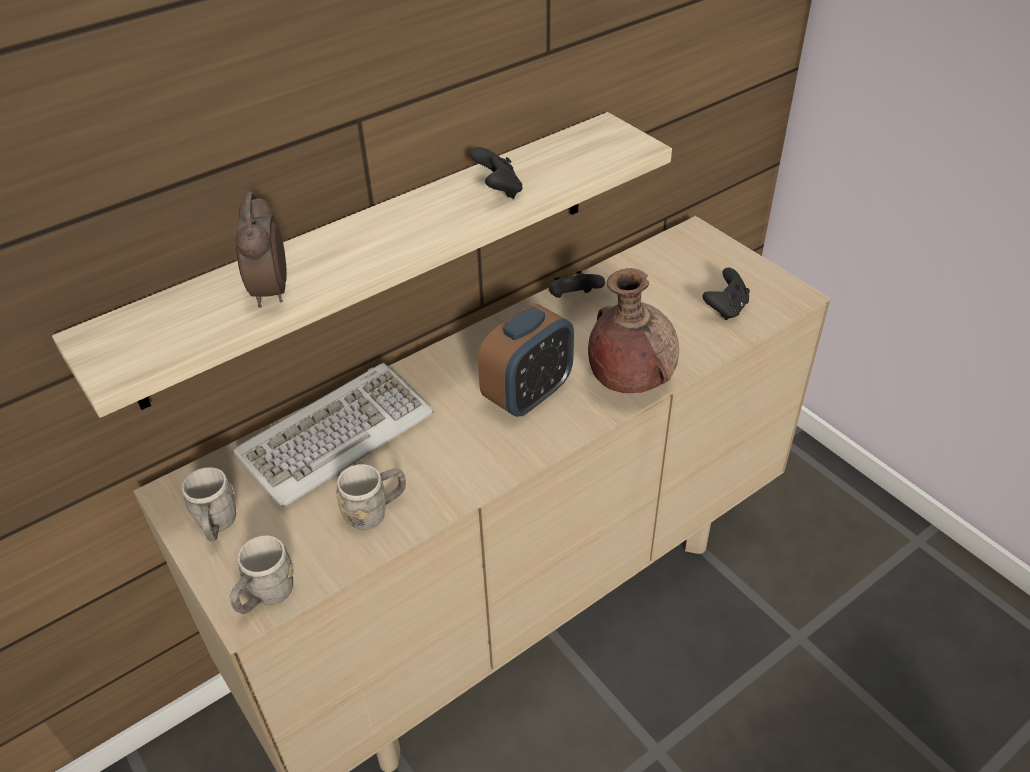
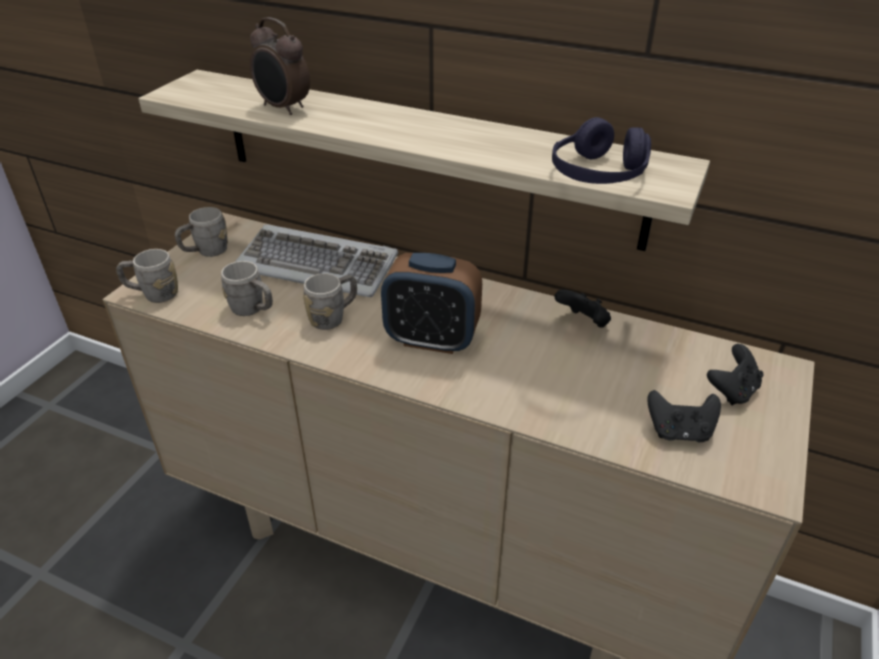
camera: 60 degrees right, 5 degrees down
alarm clock [235,192,287,308] -> alarm clock turned 105 degrees counterclockwise [250,17,310,115]
black game controller [470,147,523,199] -> black game controller moved to [707,344,764,406]
brown vase [588,268,679,393] -> none
none -> grey mug [303,273,357,330]
none -> purple headphones [552,117,651,184]

